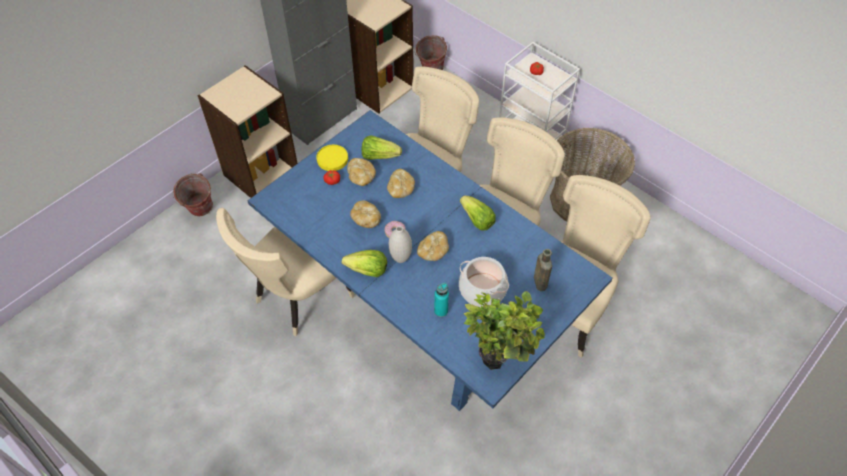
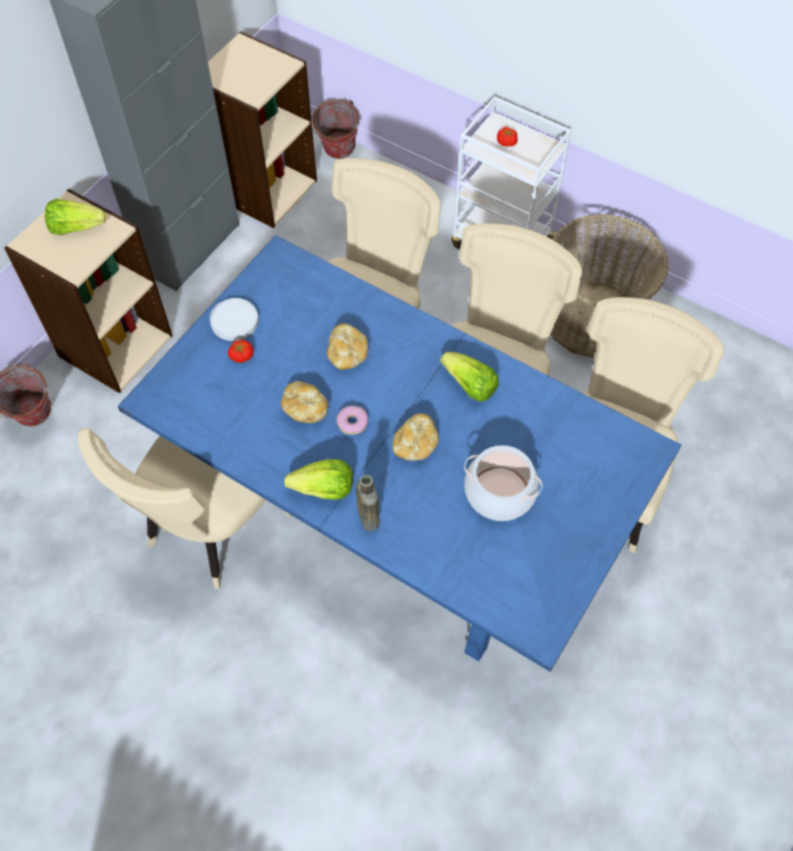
camera: 10 degrees left, 5 degrees up
yellow plate [316,145,348,171] -> white plate [210,298,259,341]
bread [347,158,376,186] -> none
lettuce [362,135,402,160] -> lettuce moved to [45,199,106,235]
white vase [389,226,412,263] -> none
turquoise bottle [434,283,449,317] -> none
potted plant [463,291,545,370] -> none
brown bottle [534,249,552,291] -> brown bottle moved to [356,475,380,532]

